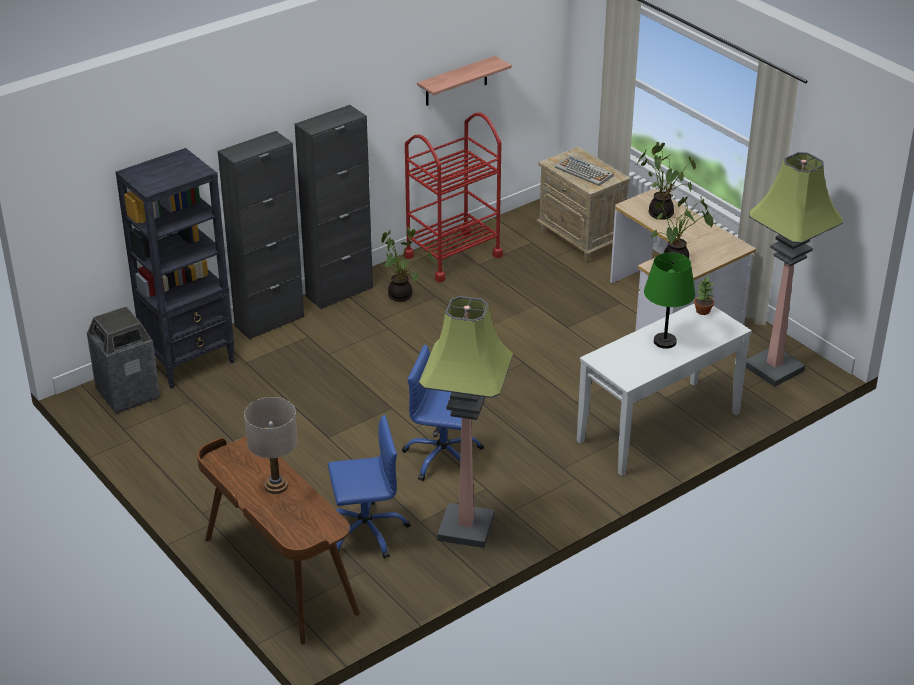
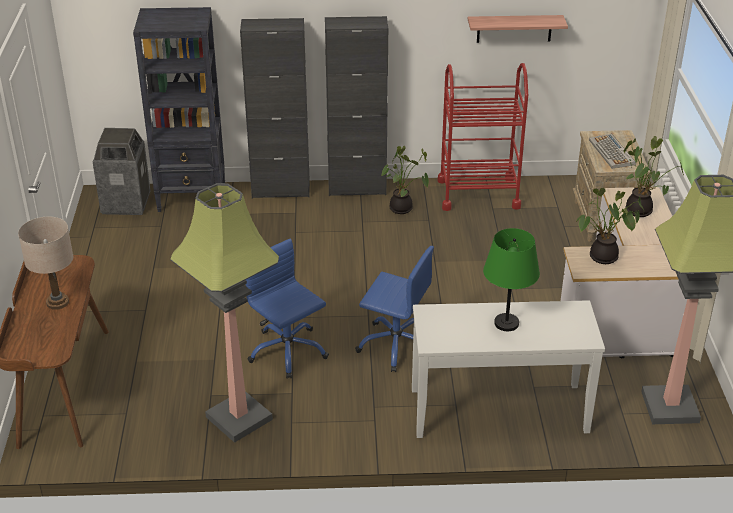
camera: 35 degrees right, 0 degrees up
blue office chair [328,415,411,559] -> blue office chair moved to [355,246,434,372]
potted plant [694,276,714,315] -> none

